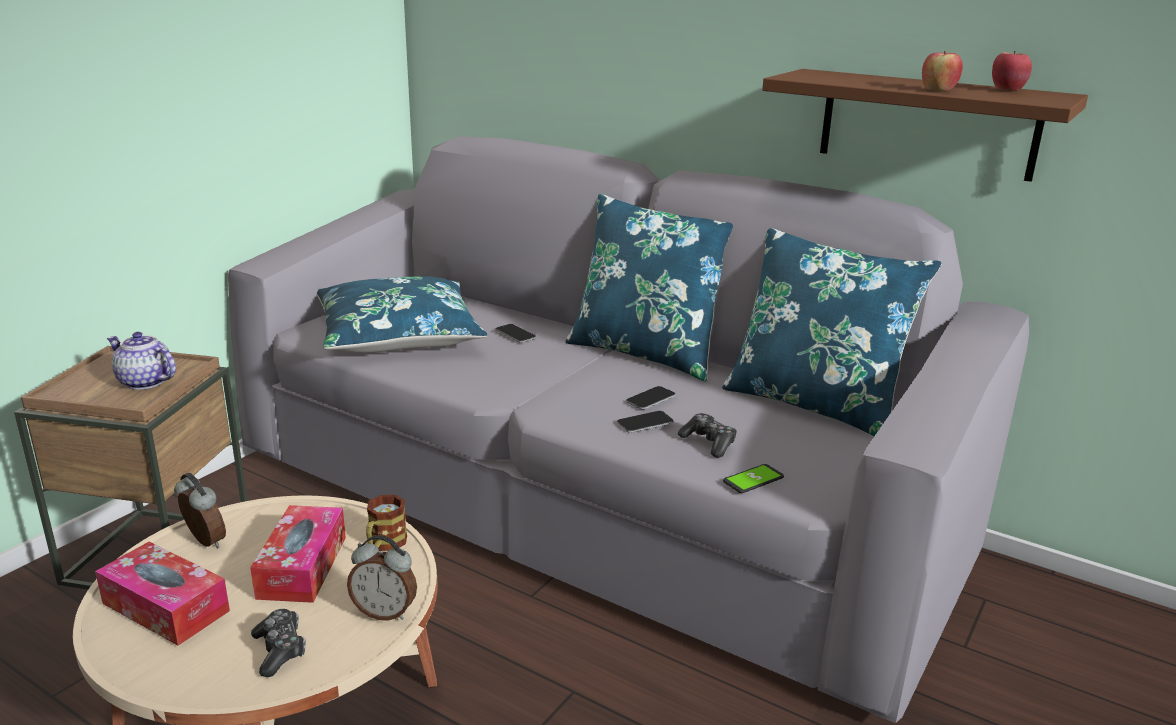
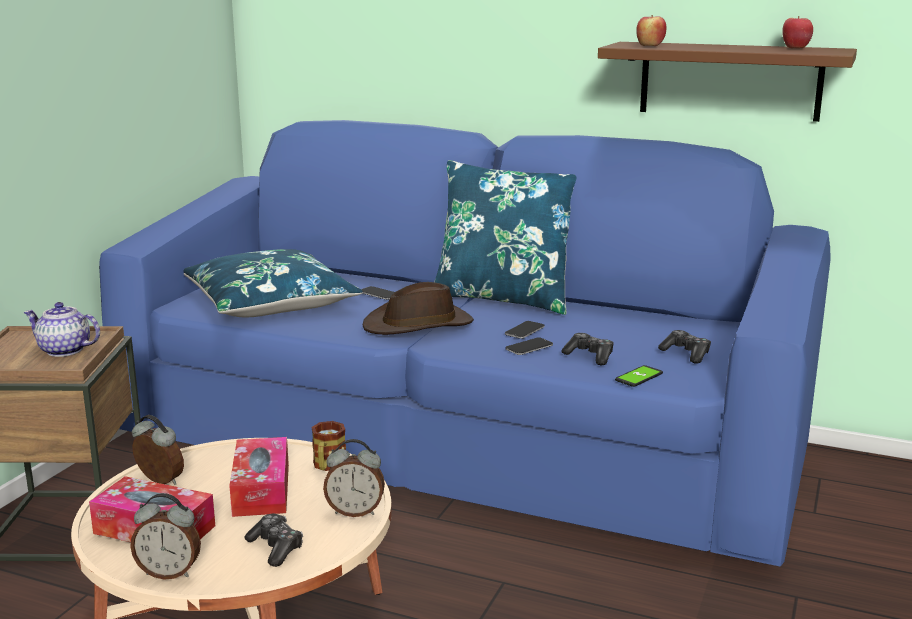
camera: 10 degrees left, 5 degrees down
grey sofa [228,136,1029,723] -> blue sofa [99,120,831,567]
blue pillow [722,228,942,436] -> none
apple [922,51,963,92] -> apple moved to [636,15,666,46]
none -> alarm clock [130,493,201,580]
none -> brown hat [363,282,474,335]
none -> game controller [658,330,711,363]

